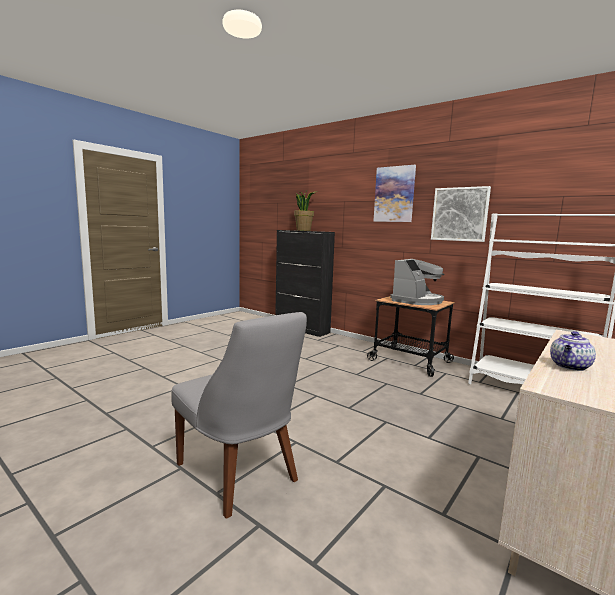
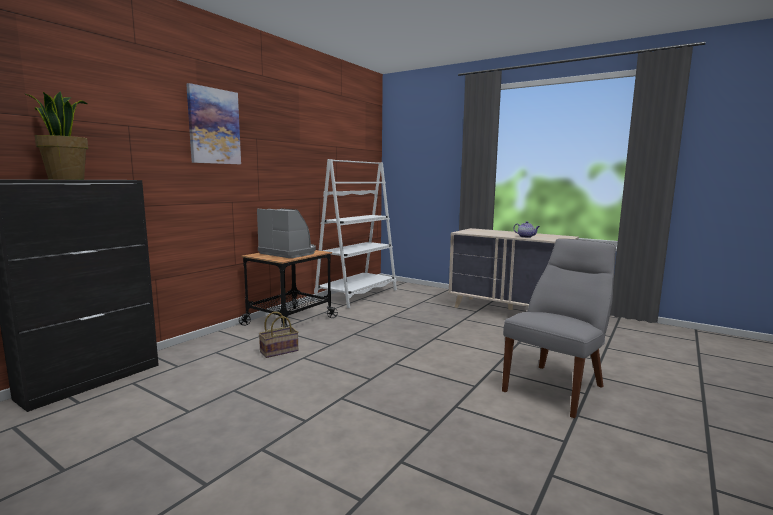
camera: 95 degrees left, 0 degrees up
picture [431,186,491,242] -> none
none -> basket [259,312,299,358]

